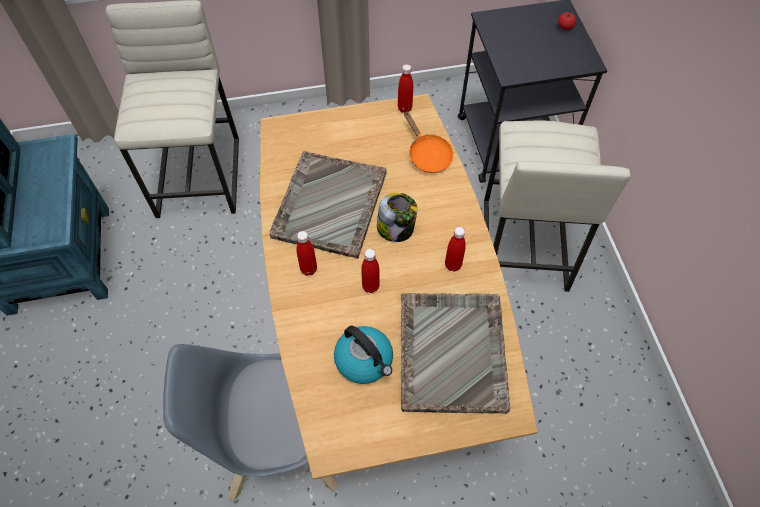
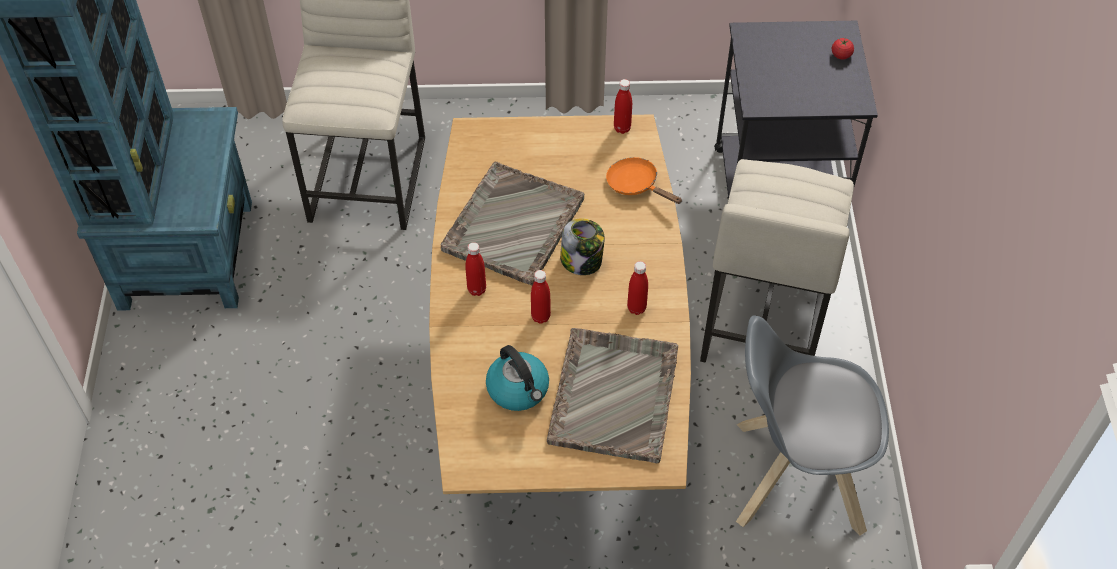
camera: 10 degrees right, 5 degrees down
grey chair [163,344,339,502] -> grey chair moved to [736,315,889,536]
orange frying pan [404,111,453,173] -> orange frying pan turned 150 degrees clockwise [606,157,682,204]

